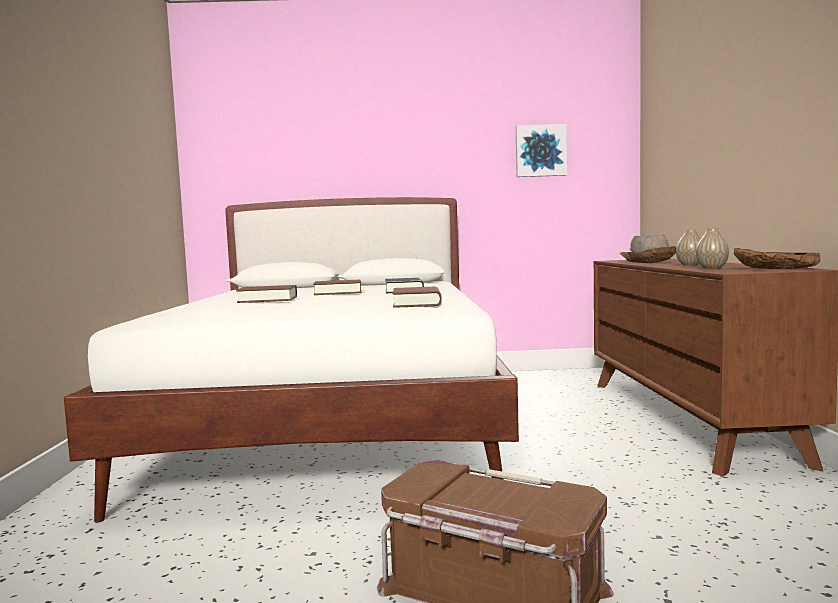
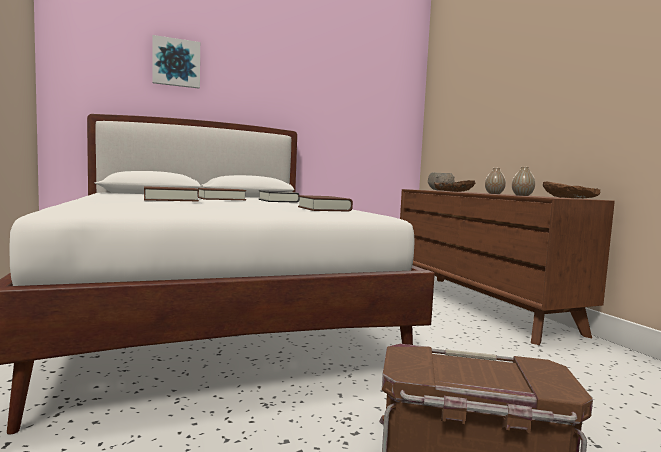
camera: 20 degrees left, 0 degrees up
picture [516,124,567,177] -> picture moved to [152,35,200,88]

